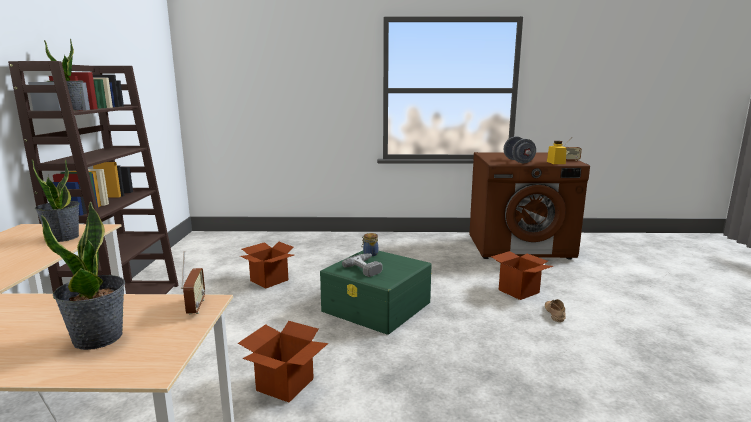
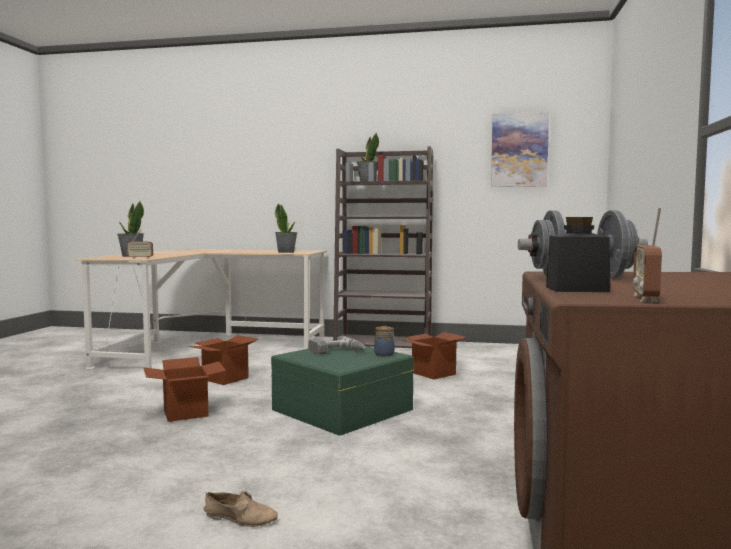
camera: 100 degrees right, 10 degrees down
cardboard box [491,251,553,300] -> cardboard box moved to [143,357,226,422]
yellow jar [547,141,567,164] -> black jar [546,217,610,292]
none -> picture [491,112,549,187]

